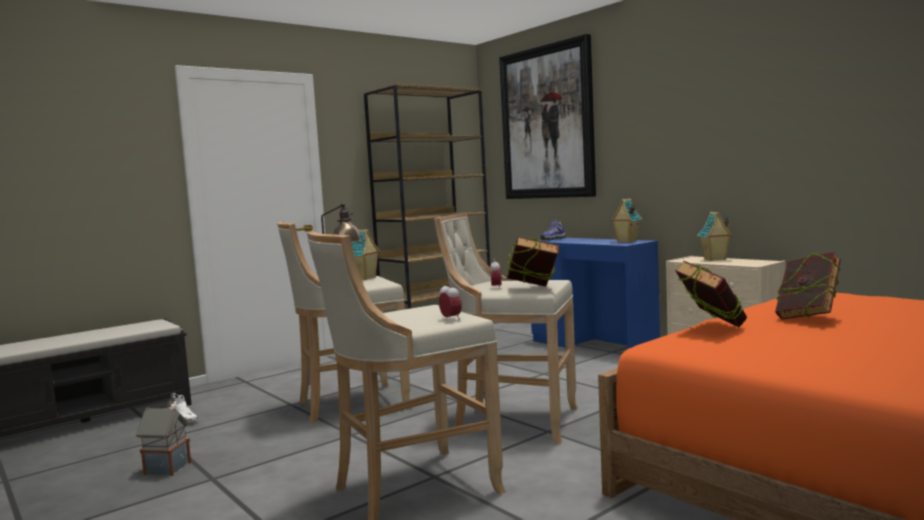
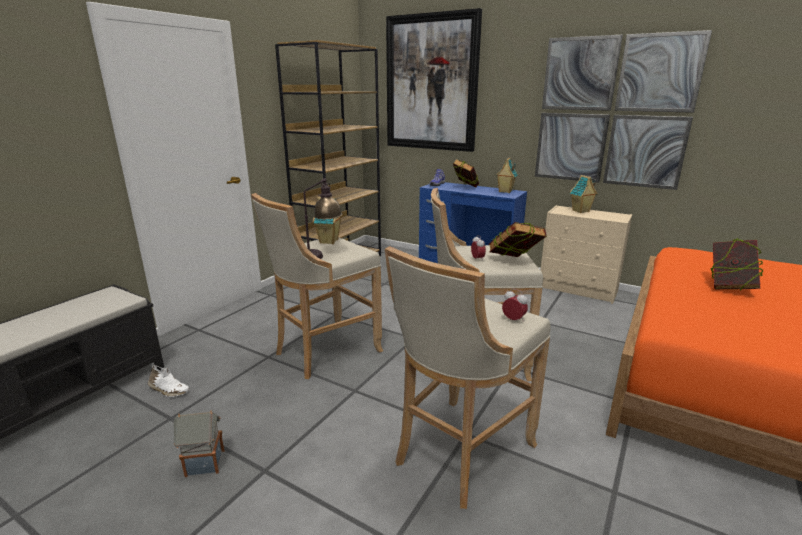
camera: 20 degrees left, 15 degrees up
book [675,260,747,327] -> book moved to [453,159,479,188]
none -> picture [535,30,712,190]

